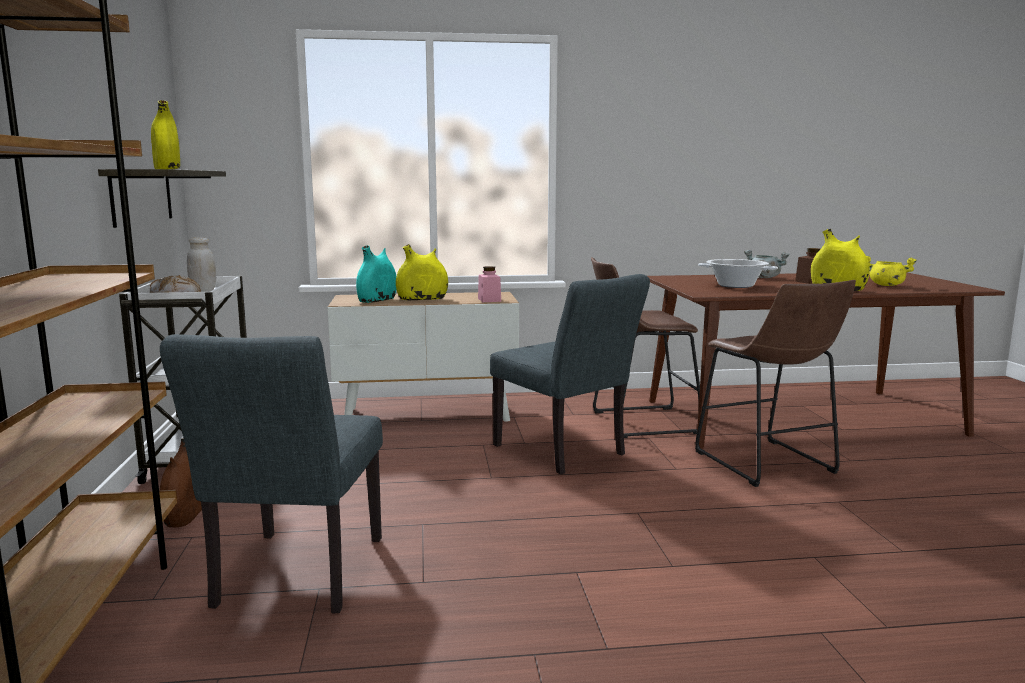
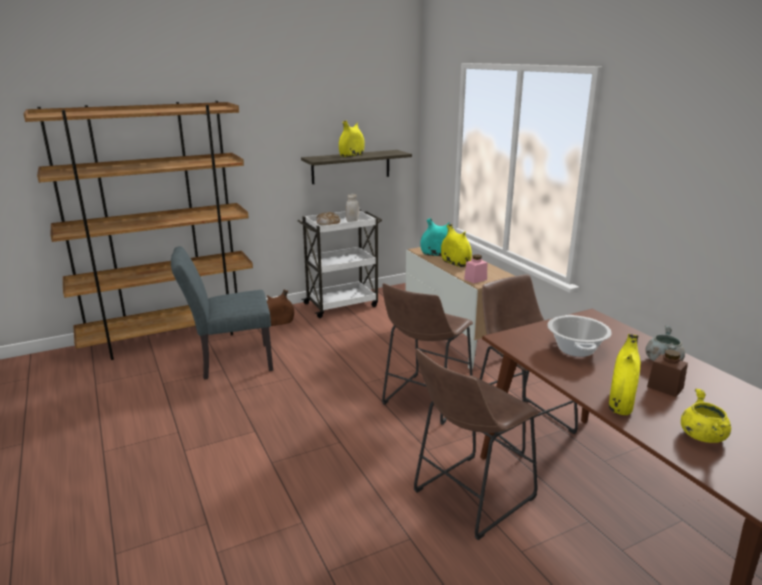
camera: 70 degrees right, 10 degrees up
grey chair [490,274,650,475] -> brown stool [382,283,473,425]

